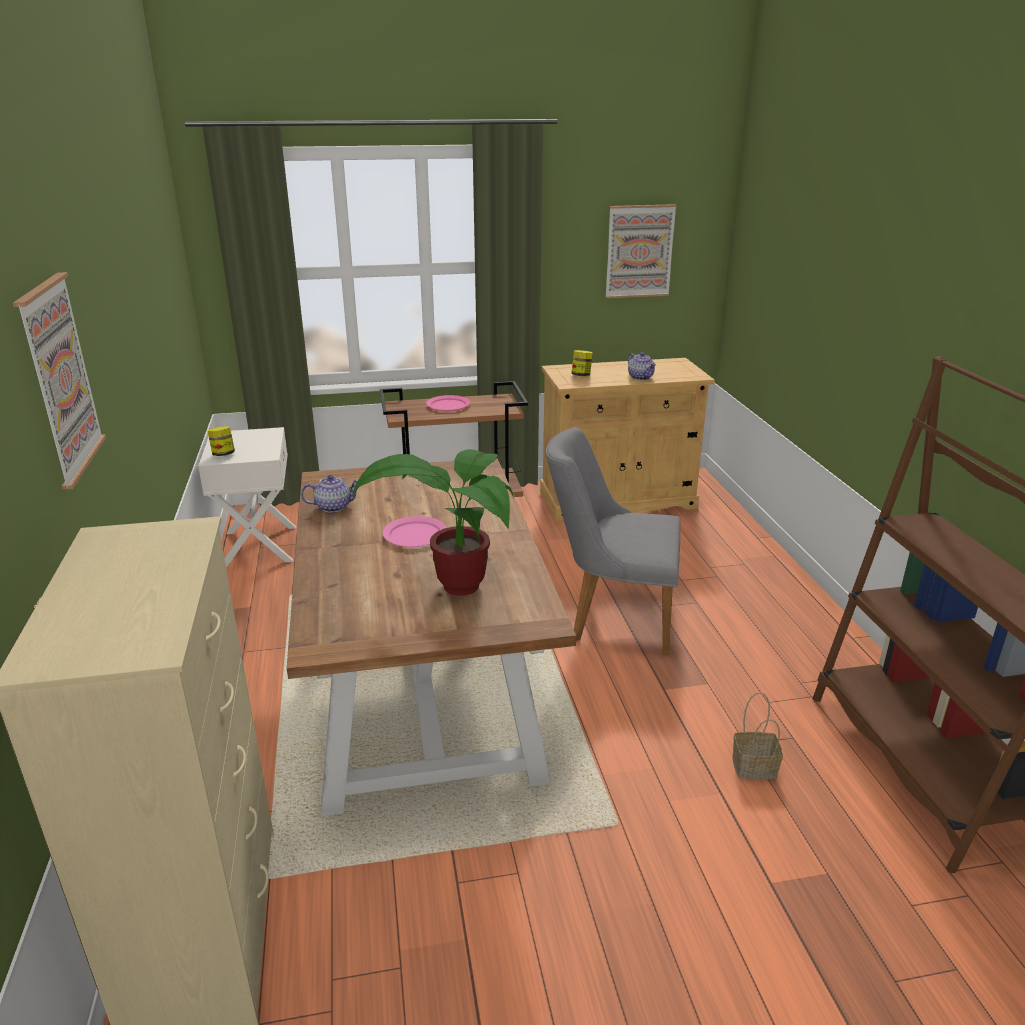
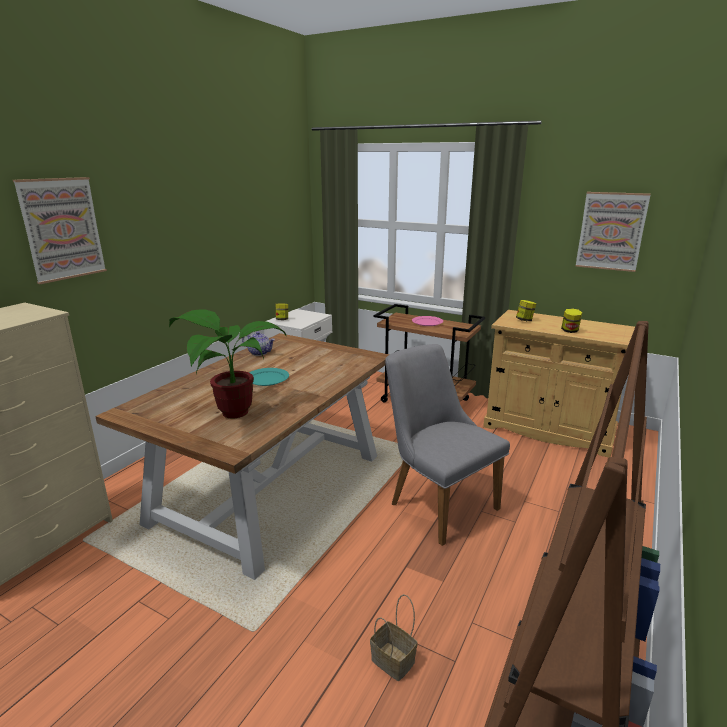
camera: 40 degrees right, 5 degrees down
pink plate [383,516,447,547] -> turquoise plate [249,368,289,386]
teapot [628,352,656,380] -> jar [561,308,582,333]

